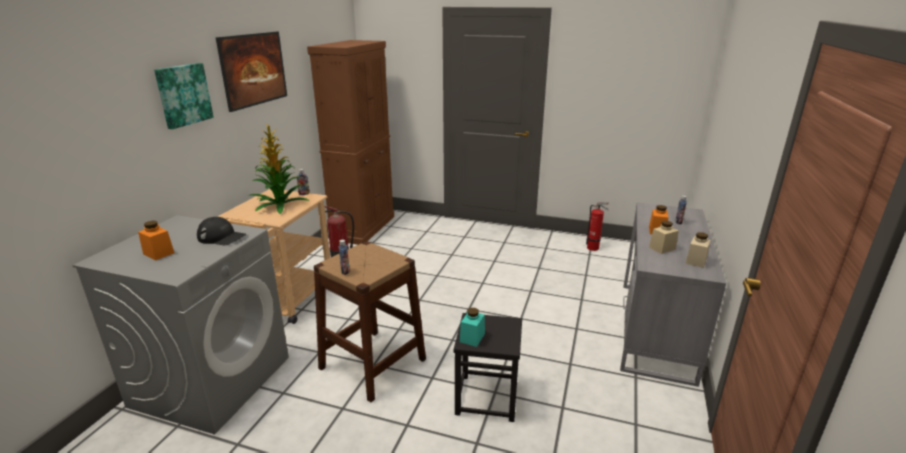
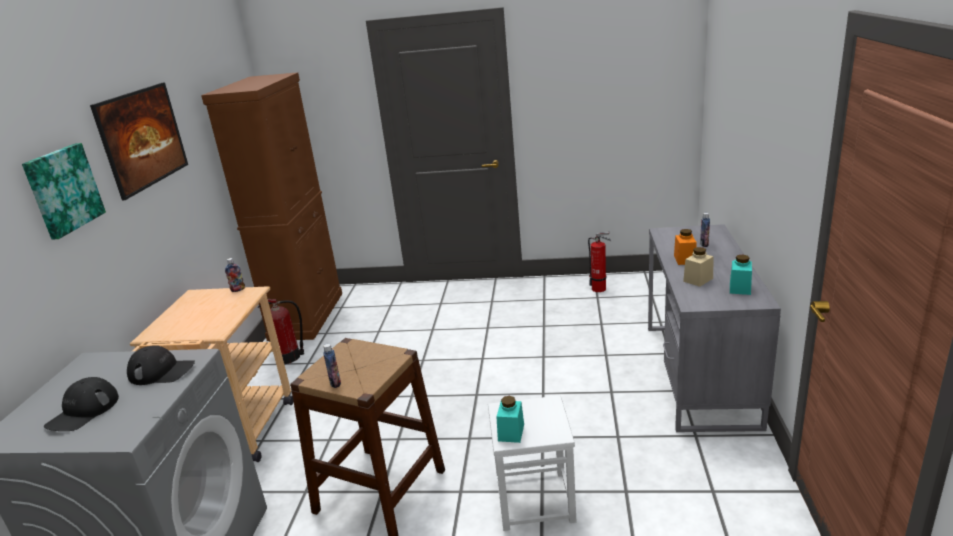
camera: 10 degrees left, 0 degrees up
orange jar [138,221,174,260] -> black cap [44,377,119,431]
potted plant [248,124,310,214] -> none
black stool [454,313,522,422] -> white stool [488,396,577,531]
beige jar [685,232,710,268] -> turquoise jar [730,255,752,295]

